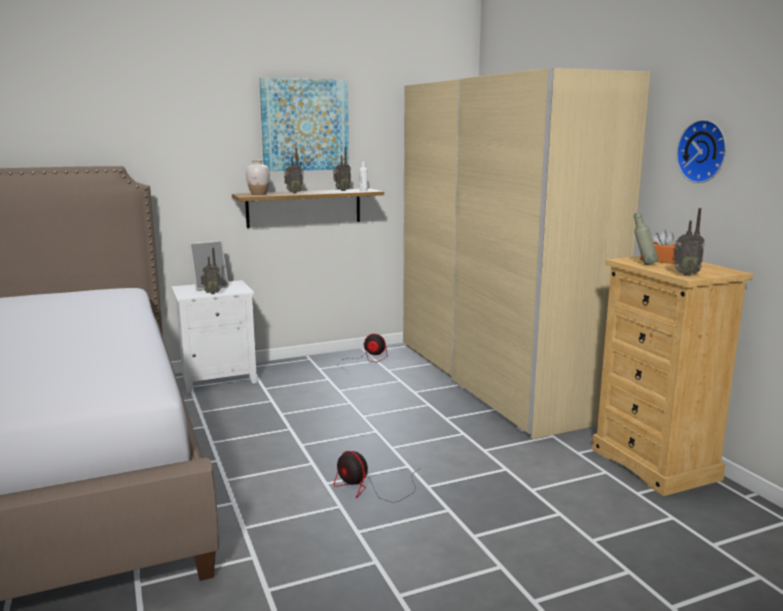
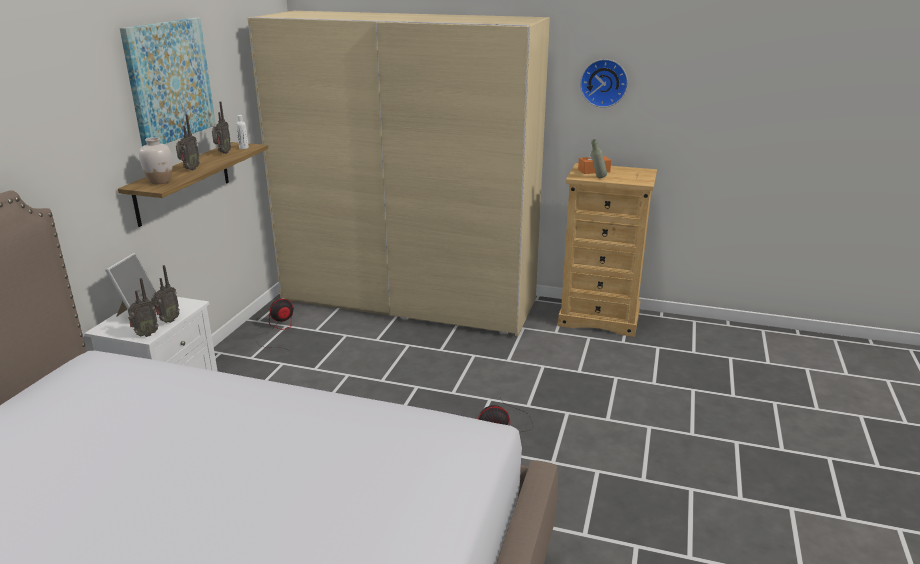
camera: 50 degrees left, 10 degrees up
radio [672,208,705,276] -> radio moved to [128,278,159,337]

